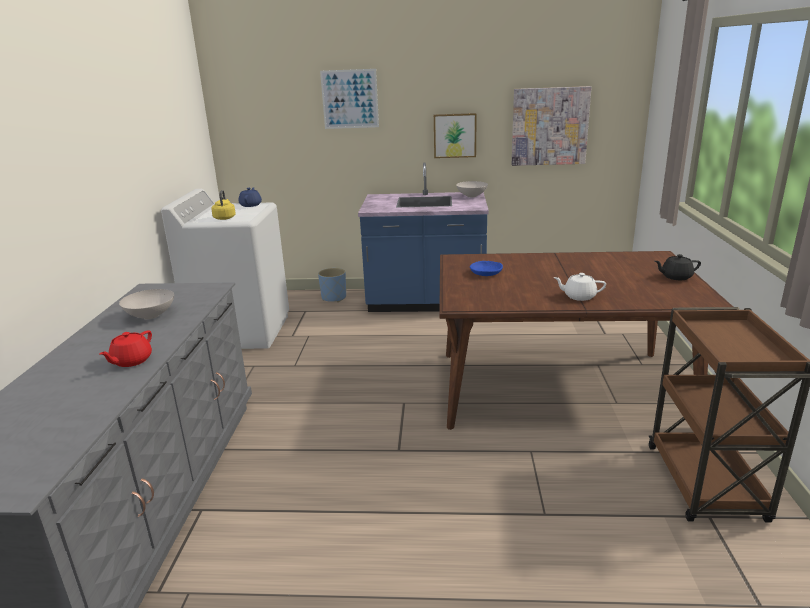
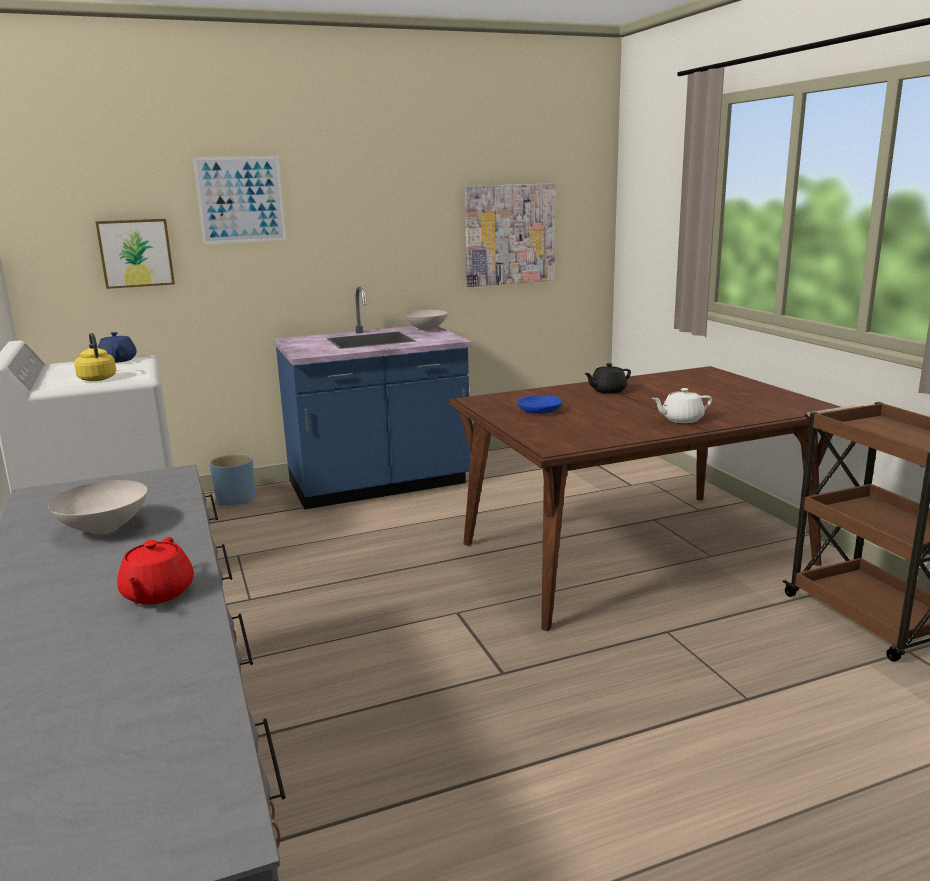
camera: 25 degrees left, 5 degrees down
picture [434,113,477,158] -> picture moved to [96,219,175,289]
black teapot [655,254,701,280] -> black teapot moved to [584,363,631,394]

